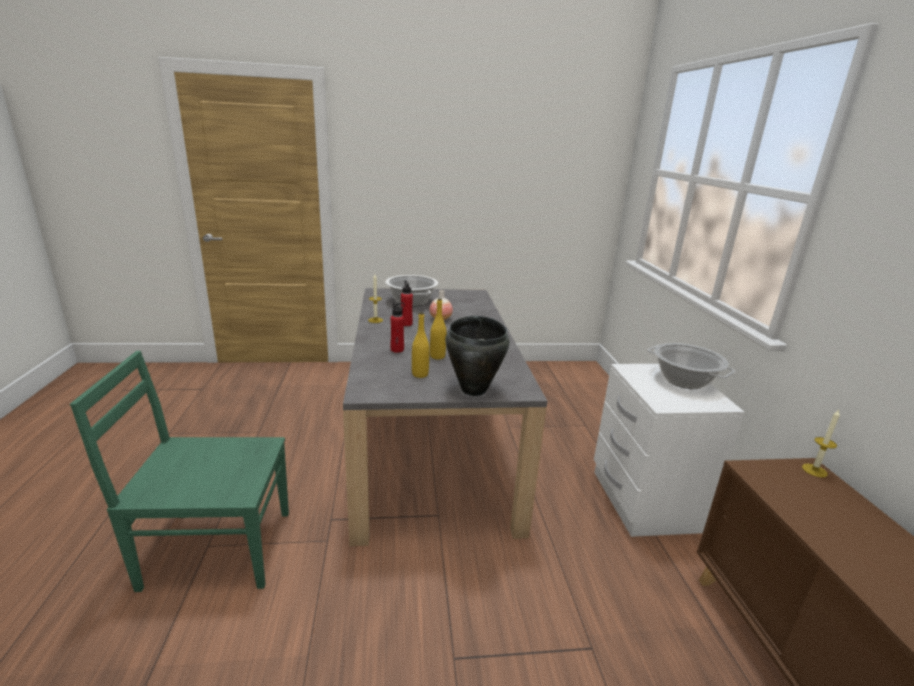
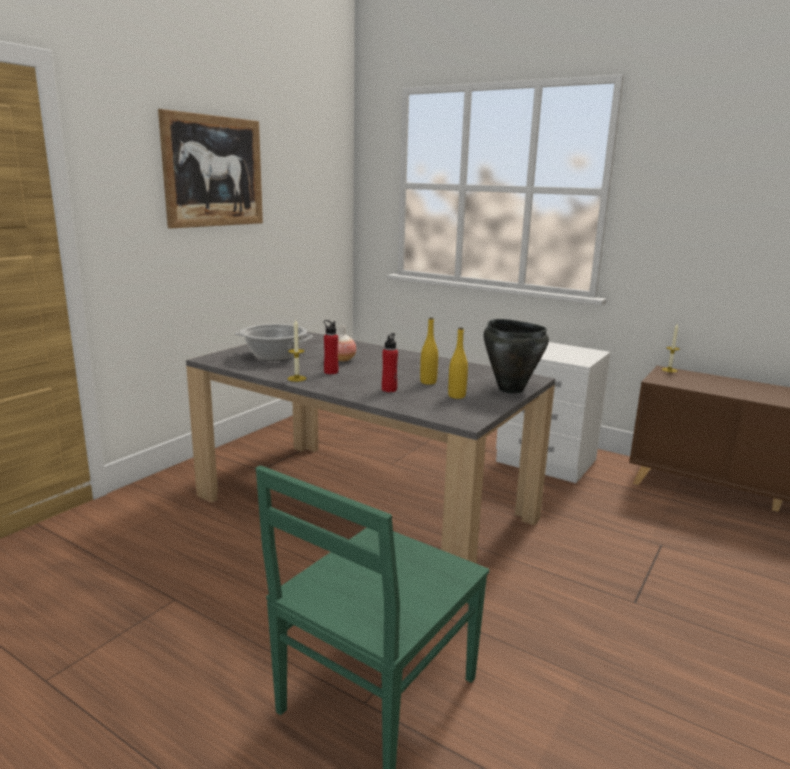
camera: 50 degrees left, 5 degrees down
cooking pot [647,343,735,389] -> none
none -> picture [158,109,263,229]

